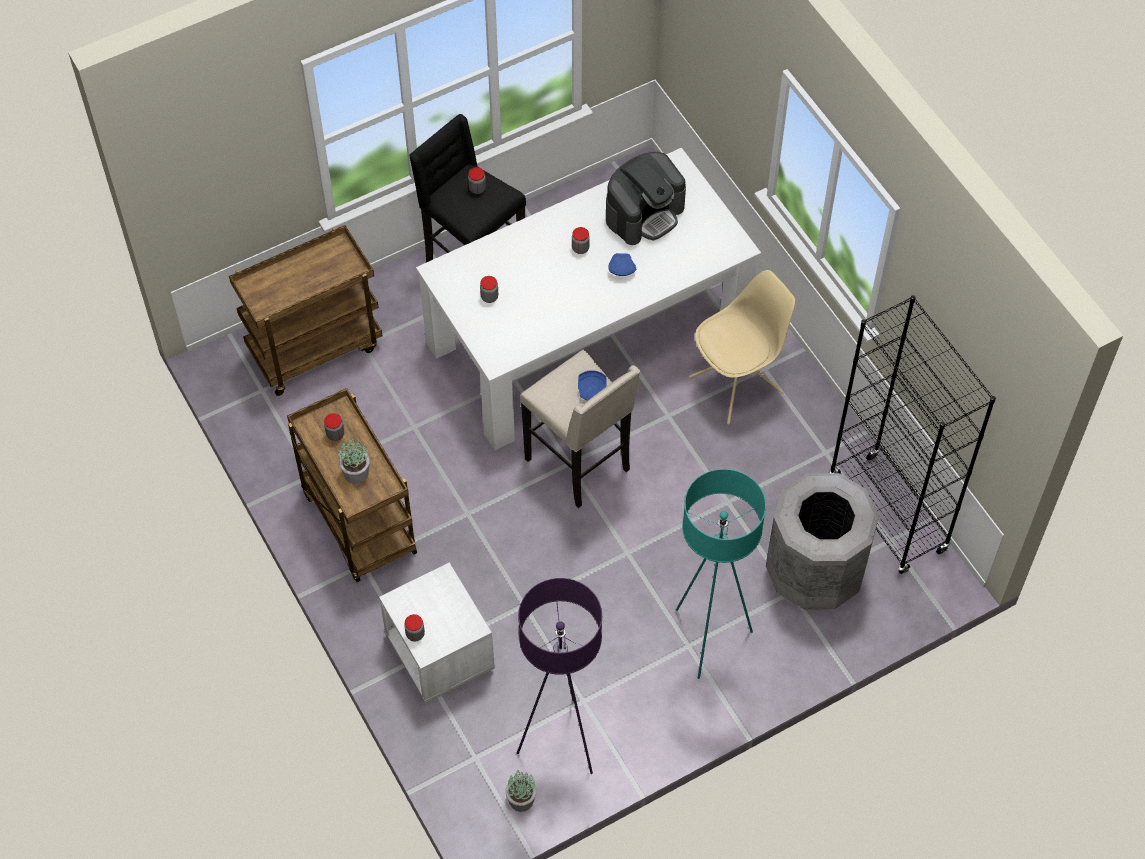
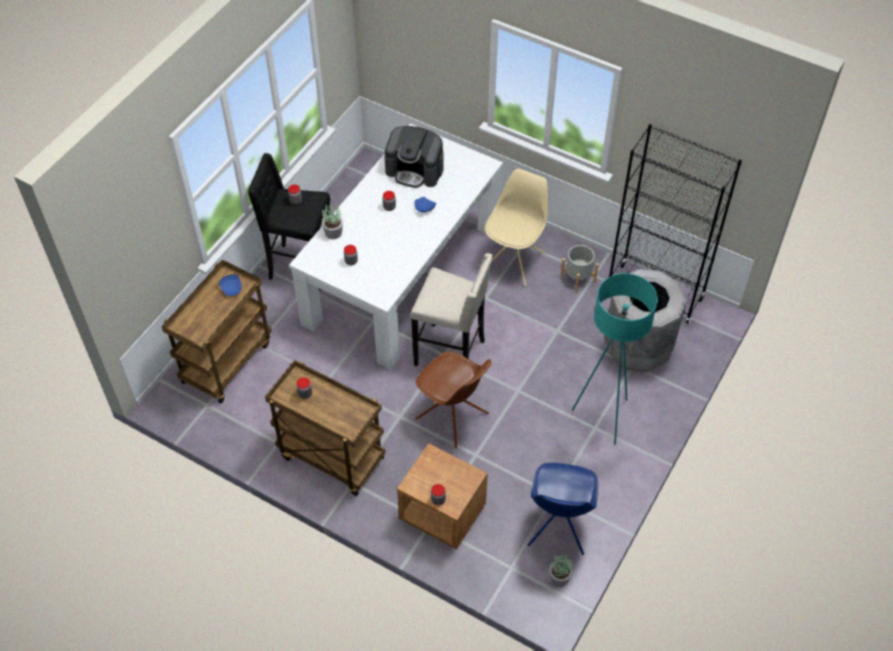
camera: 30 degrees left, 5 degrees down
potted plant [338,438,370,484] -> potted plant moved to [322,204,343,239]
white nightstand [379,562,495,704] -> brown nightstand [397,443,488,549]
purple floor lamp [517,578,602,774] -> blue chair [528,463,598,555]
blue plate [578,370,607,400] -> blue plate moved to [219,274,242,296]
coffee machine [606,152,686,245] -> coffee machine turned 90 degrees clockwise [384,126,444,188]
none -> brown chair [415,351,491,448]
none -> grey planter [560,245,599,293]

